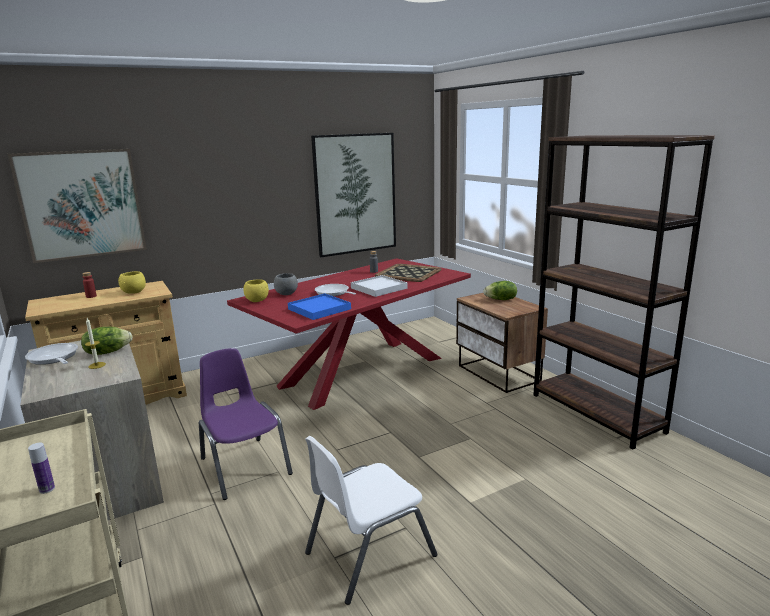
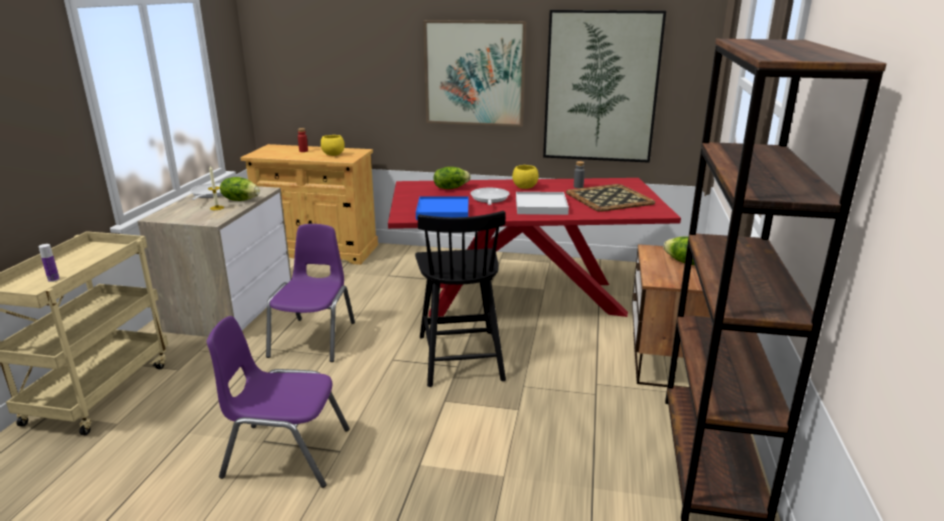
camera: 40 degrees right, 5 degrees up
picture [8,149,147,263] -> picture moved to [423,20,526,127]
yellow bowl [243,280,269,302] -> yellow bowl moved to [512,165,539,189]
grey bowl [274,273,298,295] -> lettuce [434,167,471,189]
white chair [305,436,437,605] -> purple chair [207,316,350,488]
none -> black chair [415,211,506,387]

